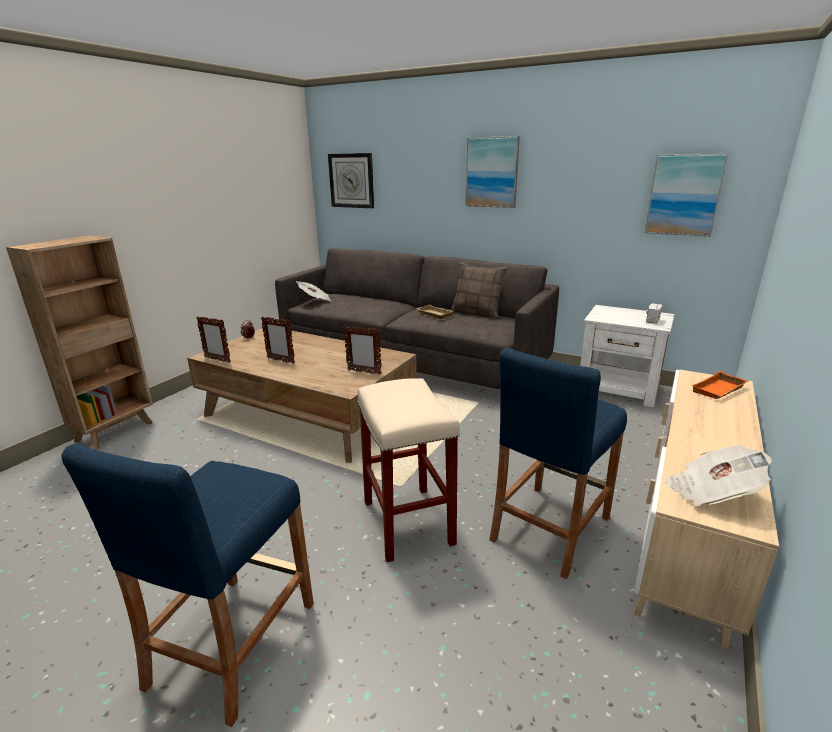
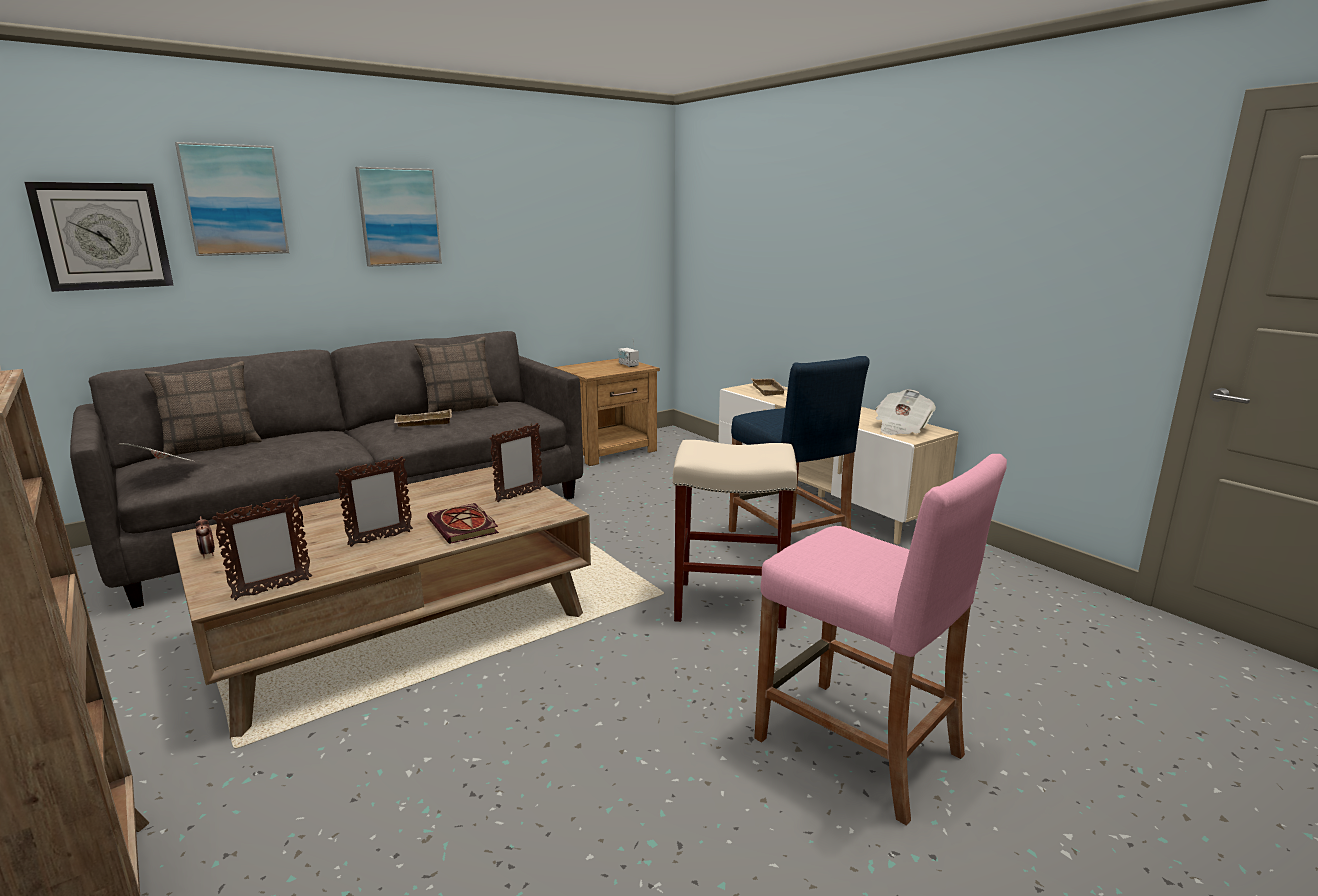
camera: 65 degrees left, 5 degrees down
blue stool [61,443,314,727] -> pink stool [754,454,1007,826]
white nightstand [580,305,675,408] -> brown nightstand [554,358,660,466]
picture [645,154,728,237] -> picture moved to [175,142,289,256]
orange tray [692,371,748,399] -> beige tray [751,379,787,396]
none -> pillow [144,361,262,458]
none -> book [427,503,499,544]

